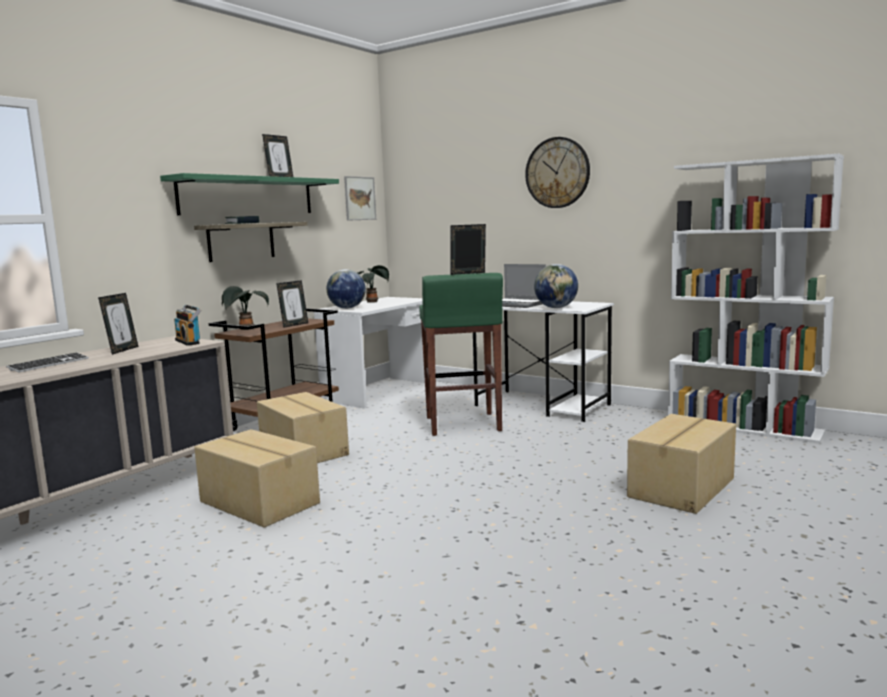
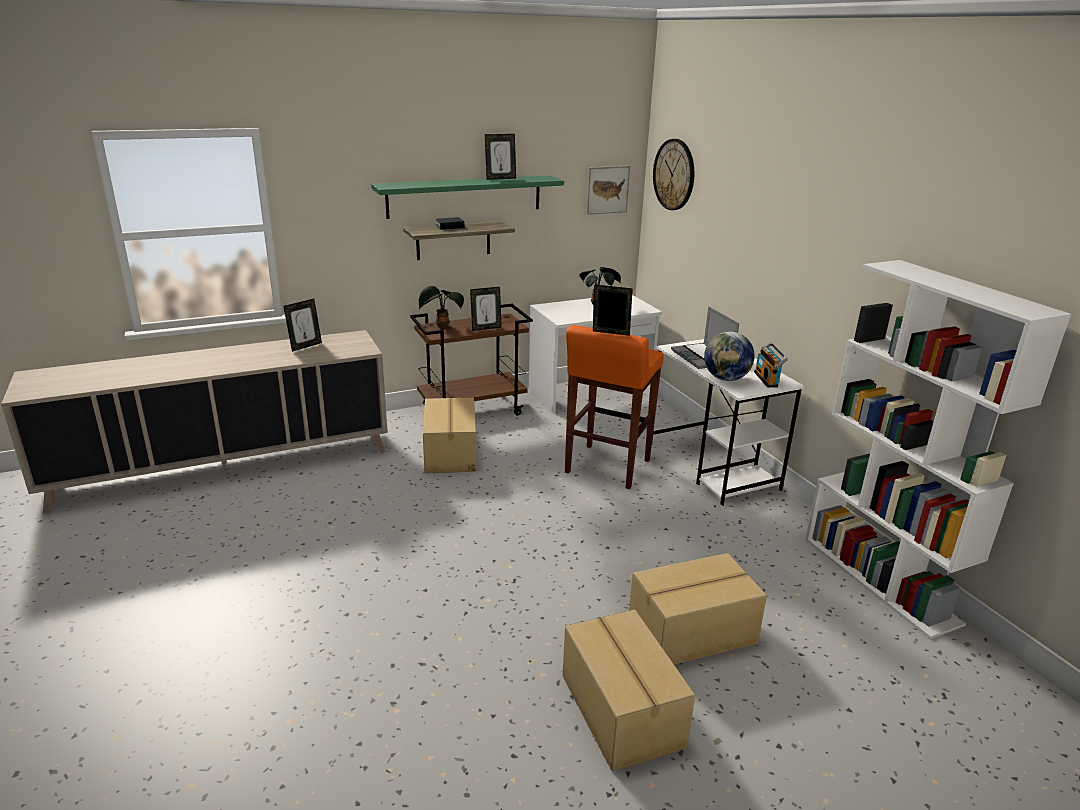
camera: 30 degrees right, 15 degrees up
keyboard [6,352,89,372] -> none
radio [174,305,201,346] -> radio moved to [754,342,788,388]
cardboard box [194,429,320,527] -> cardboard box moved to [562,609,695,771]
globe [327,269,366,309] -> none
green stool [419,273,503,436] -> orange stool [565,325,664,489]
wall clock [525,137,590,208] -> wall clock moved to [653,139,694,210]

